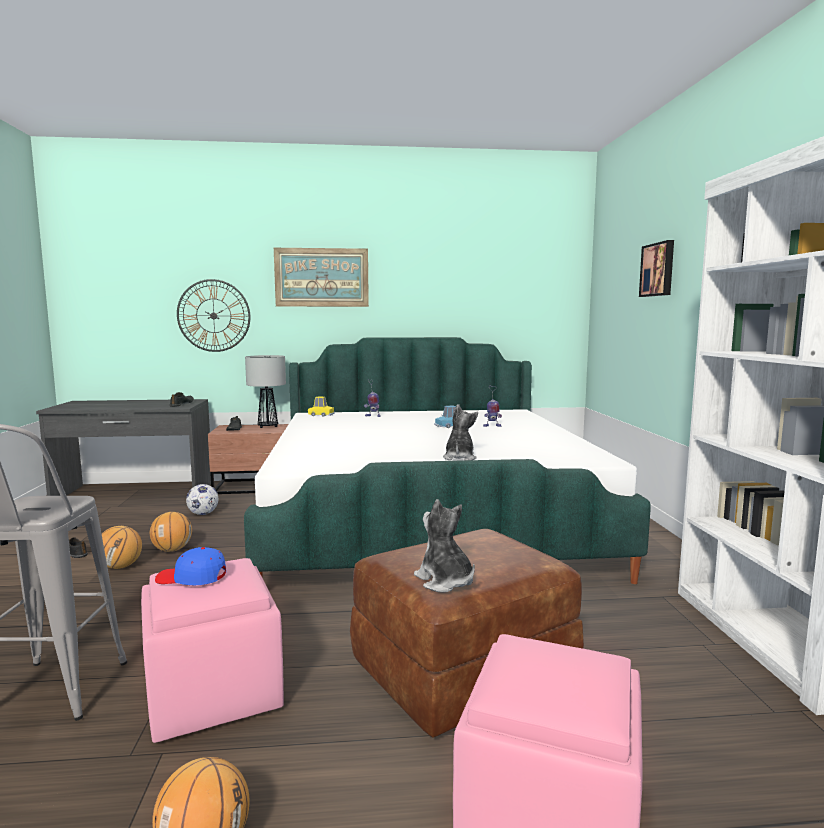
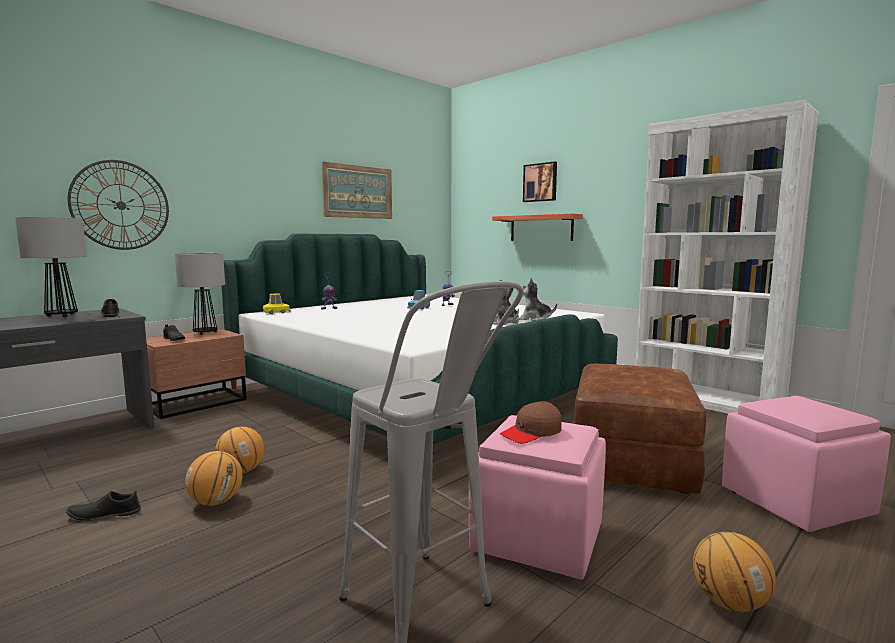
camera: 40 degrees left, 0 degrees up
blue cap [155,547,226,585] -> brown cap [500,401,562,444]
football [186,484,218,515] -> none
picture [274,248,369,307] -> picture moved to [322,161,392,219]
plush toy [414,499,475,593] -> plush toy moved to [517,278,557,321]
none -> table lamp [15,217,87,317]
none -> shelf [492,213,583,241]

